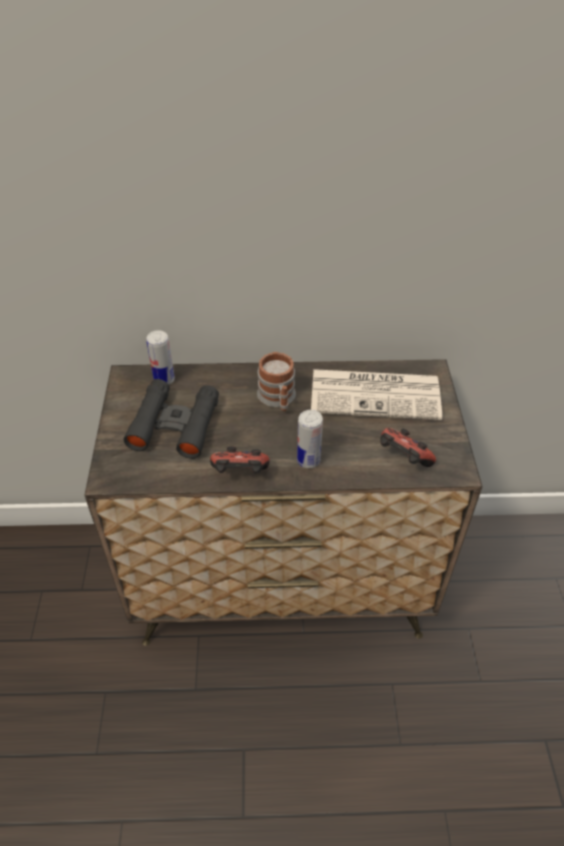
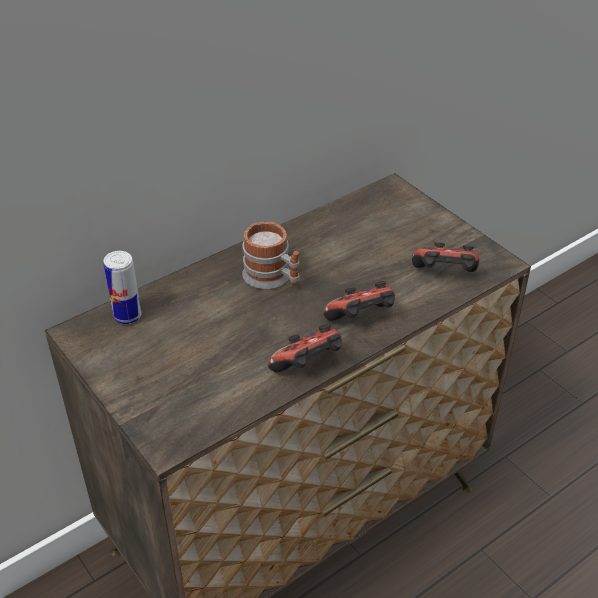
camera: 35 degrees left, 5 degrees down
black binoculars [123,379,219,459] -> none
can [297,410,323,468] -> game controller [323,281,395,321]
newspaper [311,369,442,420] -> none

